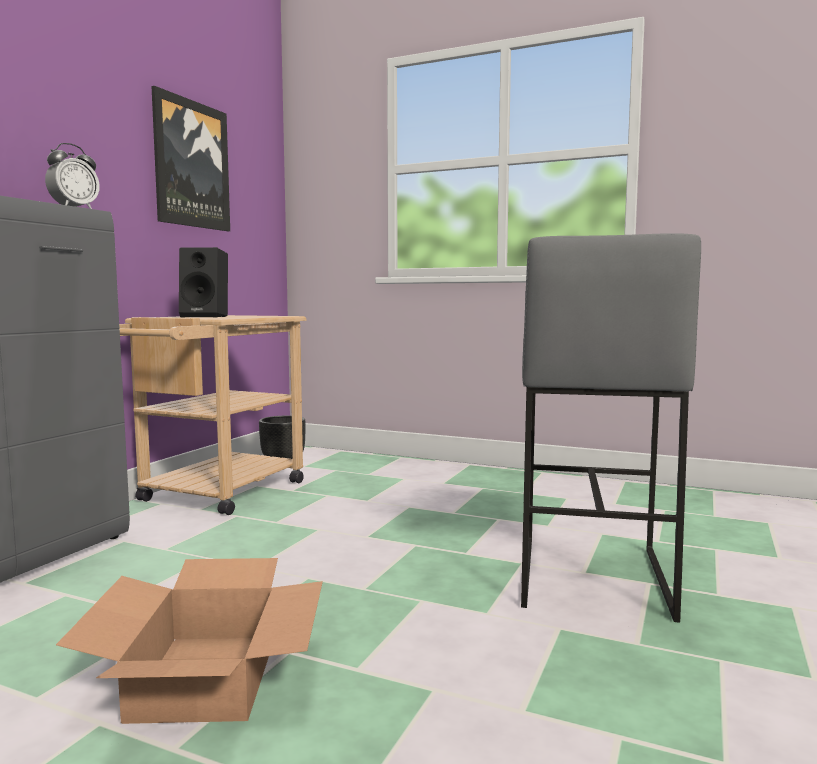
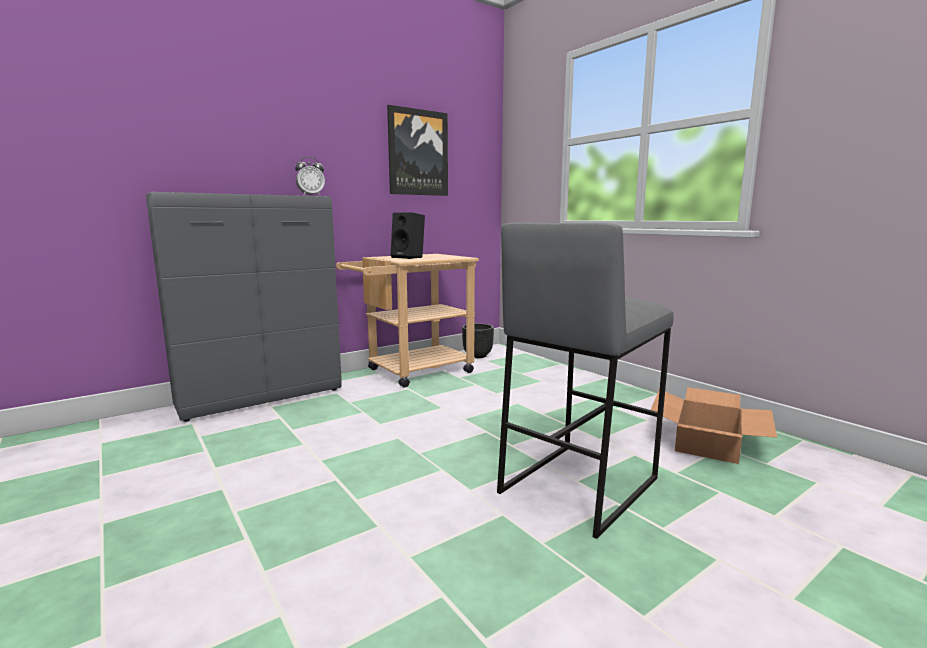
camera: 30 degrees right, 5 degrees up
cardboard box [56,558,323,724] -> cardboard box moved to [651,387,777,464]

